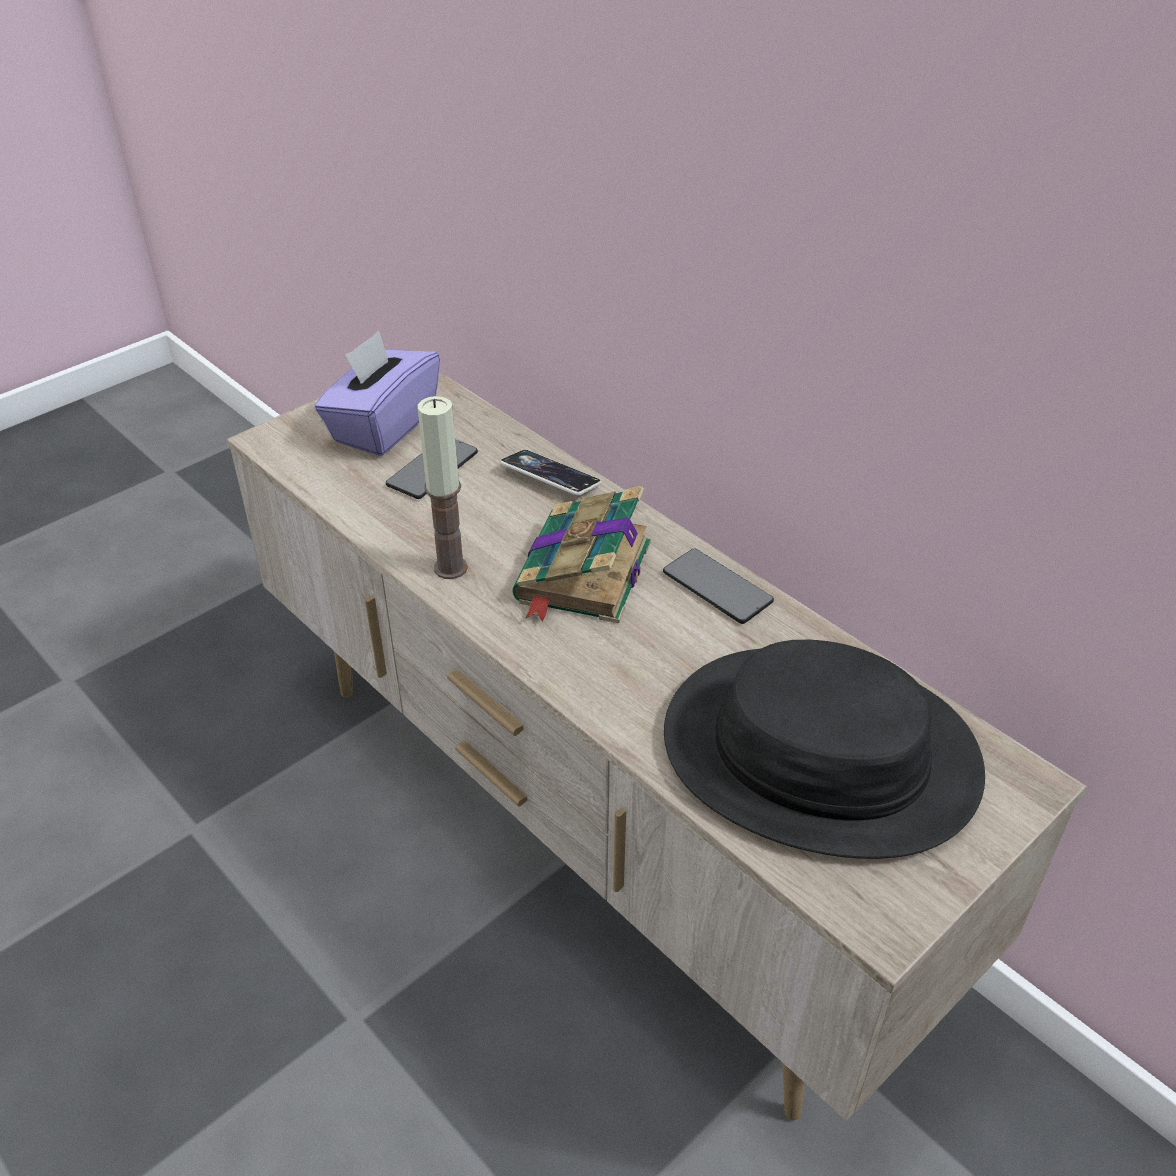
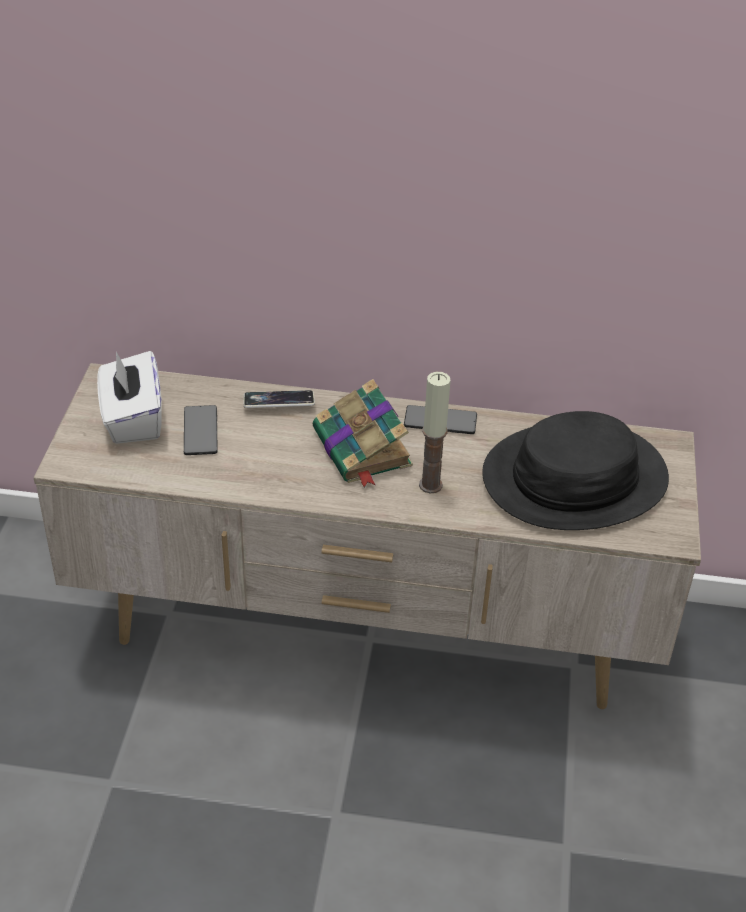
camera: 40 degrees left, 0 degrees up
purple tissue box [314,331,440,456] -> white tissue box [97,351,162,444]
candle [418,396,468,579] -> candle moved to [419,372,451,494]

